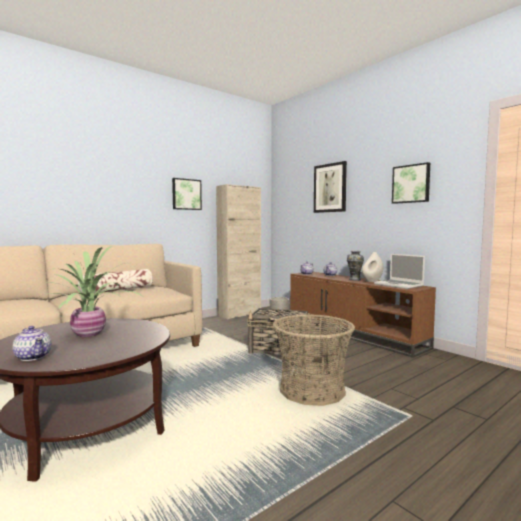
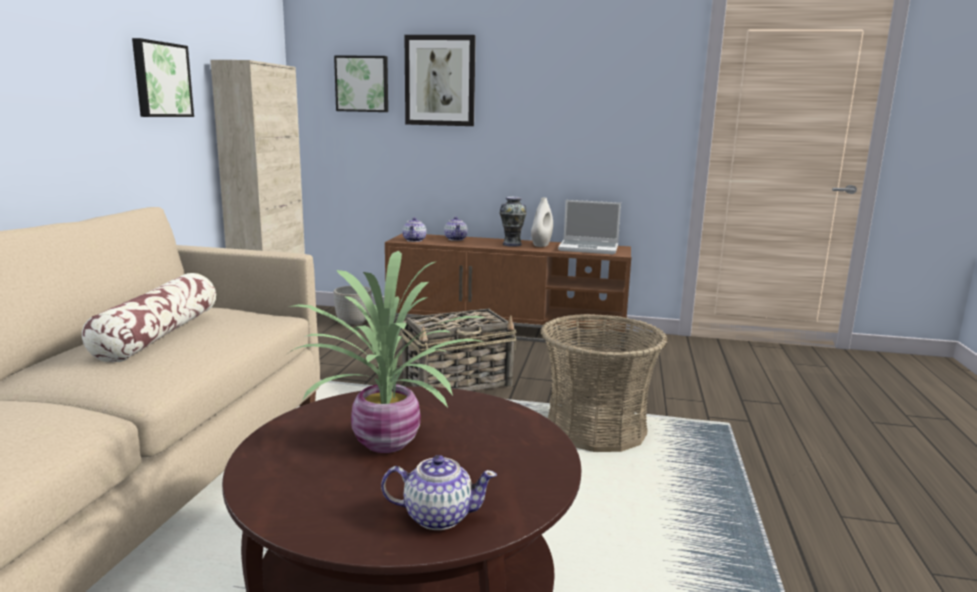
camera: 40 degrees left, 10 degrees up
picture [392,162,430,204] -> picture moved to [334,55,388,112]

